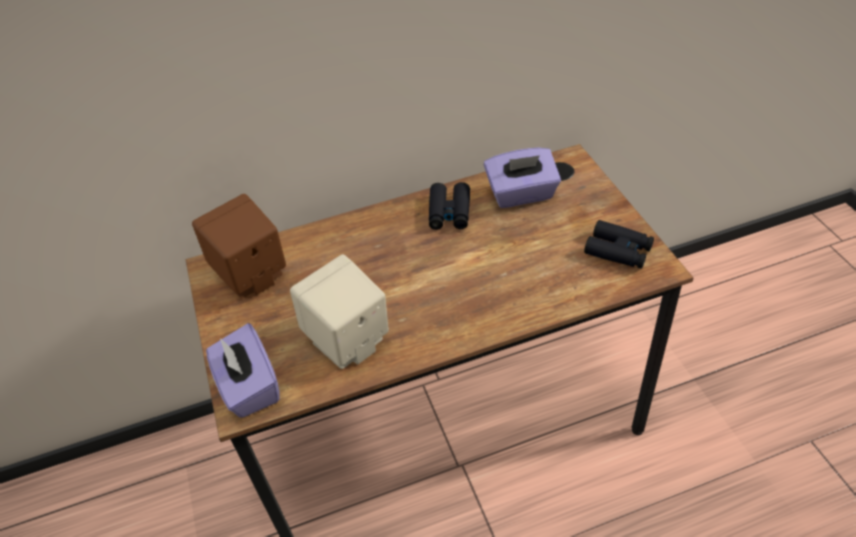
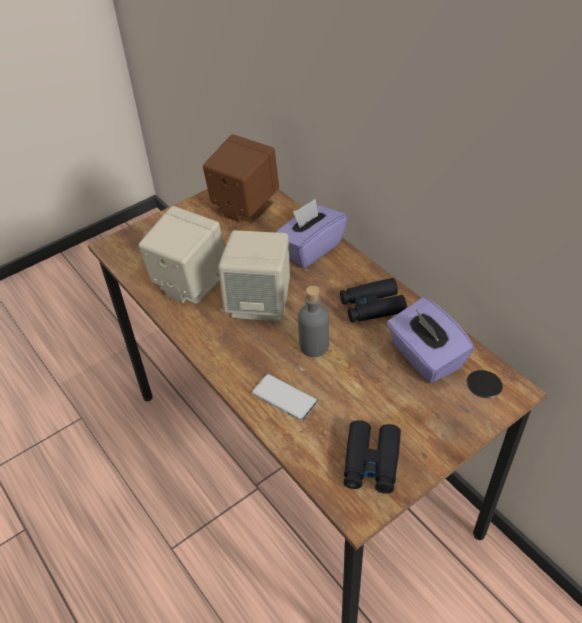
camera: 70 degrees right, 0 degrees up
purple tissue box [206,323,280,418] -> purple tissue box moved to [276,199,347,268]
none -> beige speaker [218,230,290,321]
none -> phone [252,374,318,420]
none -> grey bottle [298,286,329,357]

